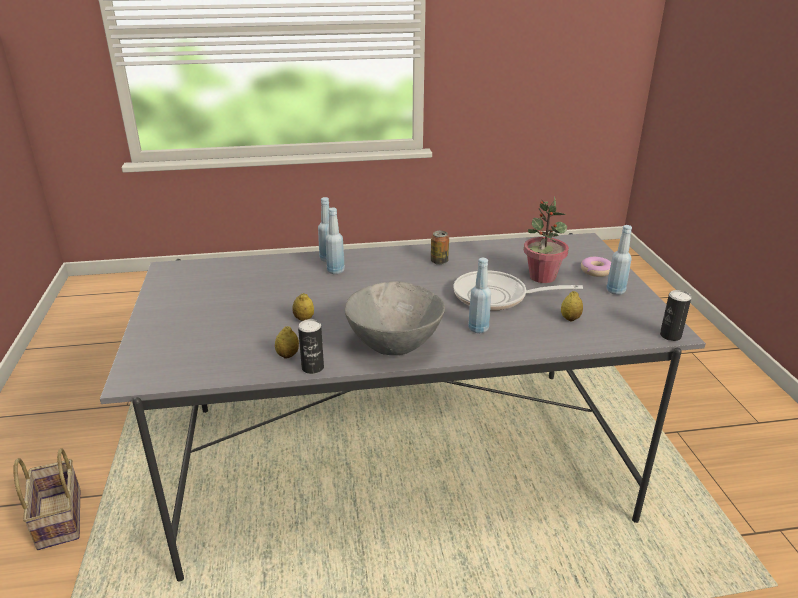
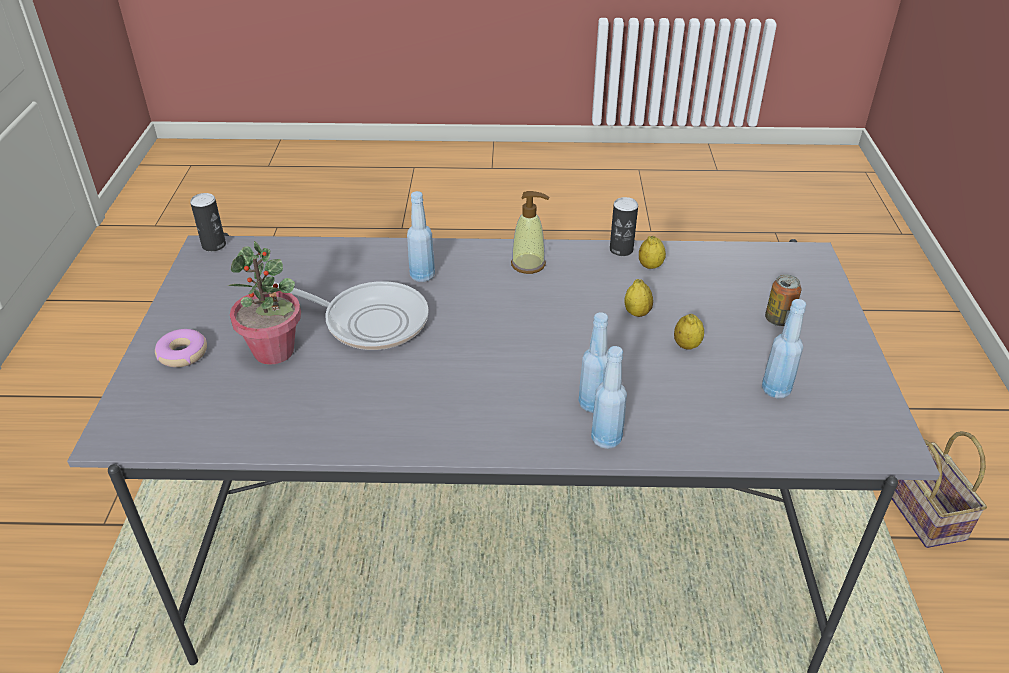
camera: 170 degrees left, 10 degrees up
grey bowl [345,281,445,355] -> soap dispenser [511,191,549,274]
can [431,231,449,265] -> can moved to [765,274,802,326]
lemon [561,291,583,321] -> lemon moved to [674,314,704,350]
blue bottle [606,225,632,295] -> blue bottle moved to [762,299,806,398]

